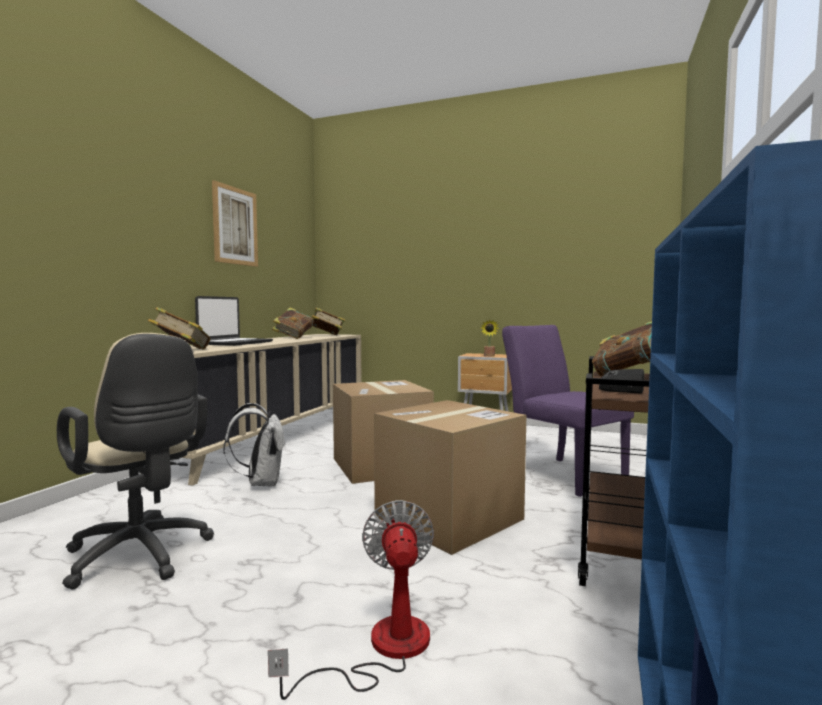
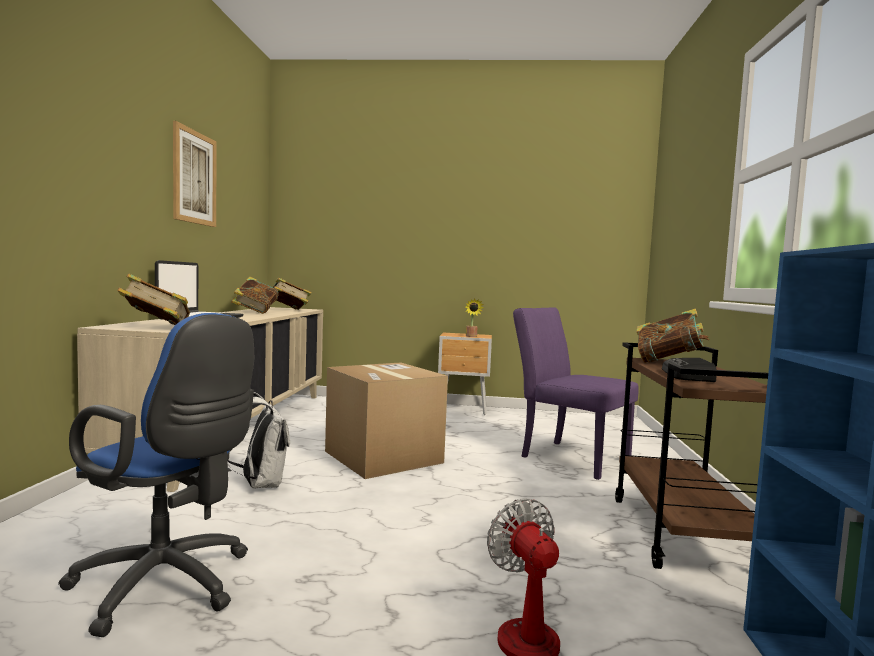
camera: 15 degrees left, 0 degrees up
beige office chair [57,333,214,589] -> blue office chair [58,313,254,637]
cardboard box [374,400,526,555] -> none

